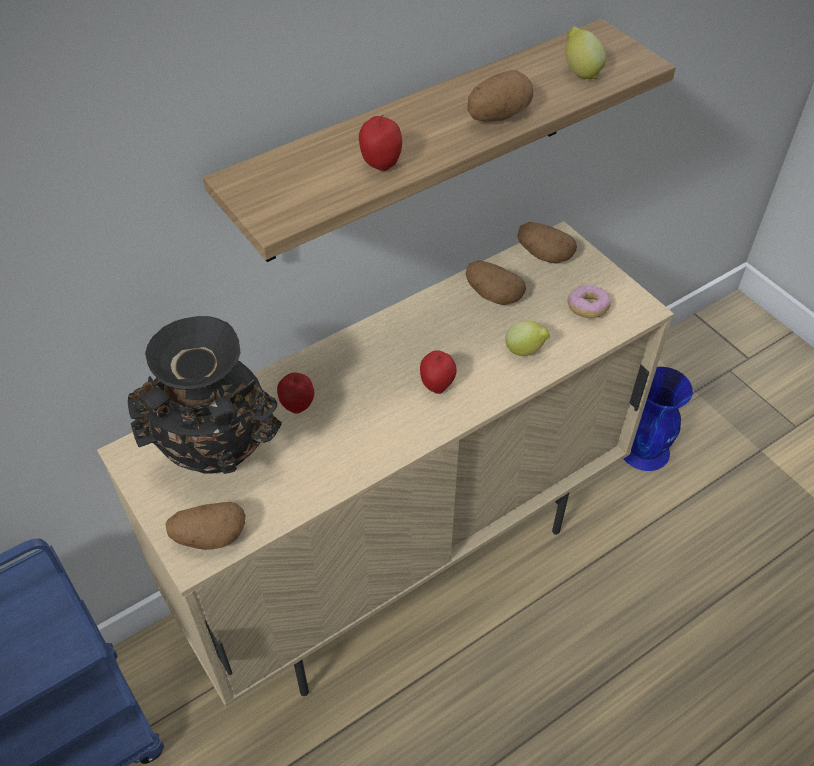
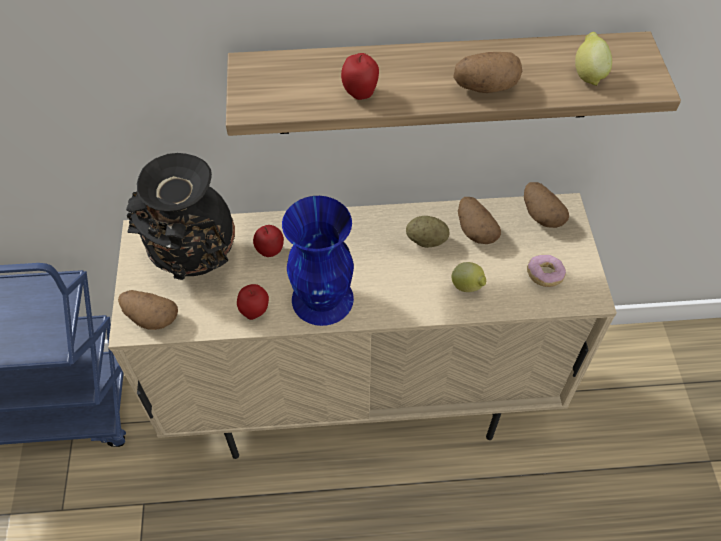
camera: 30 degrees right, 5 degrees up
apple [420,350,457,394] -> apple moved to [237,284,269,320]
blue vase [624,367,693,471] -> blue vase moved to [282,196,354,326]
none -> potato [406,216,450,248]

